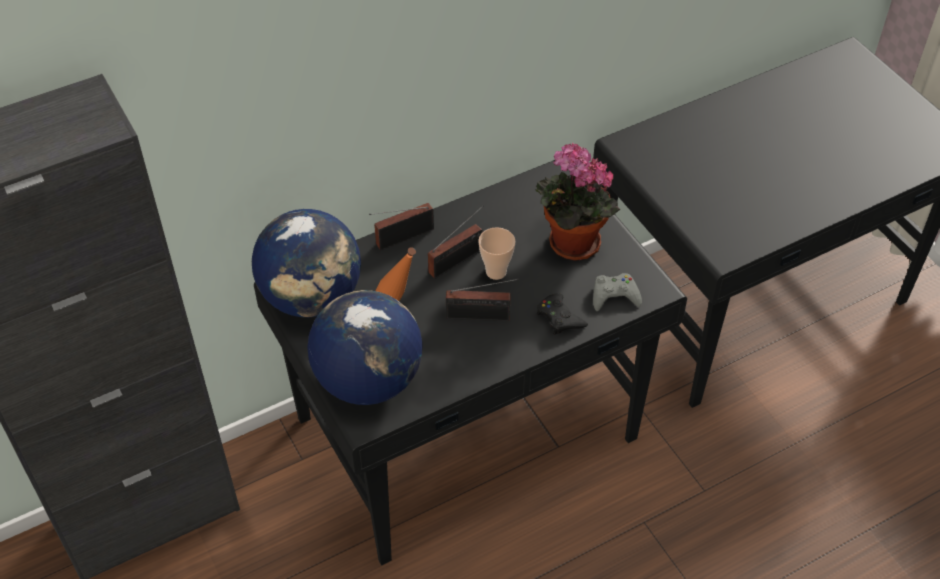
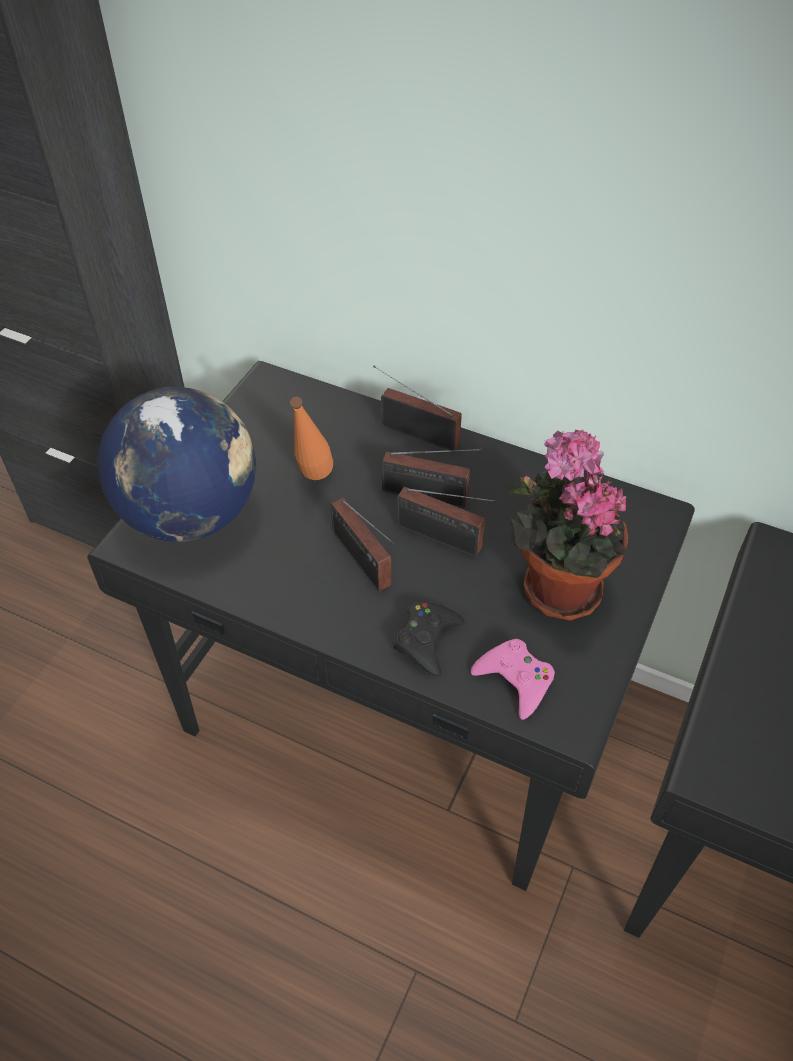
camera: 55 degrees right, 0 degrees up
globe [252,209,361,317] -> none
cup [478,227,515,280] -> radio [397,487,497,557]
grey game controller [593,273,642,311] -> pink game controller [471,639,555,720]

